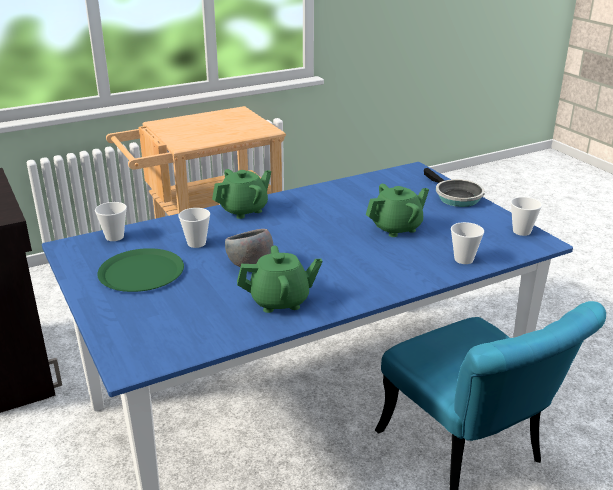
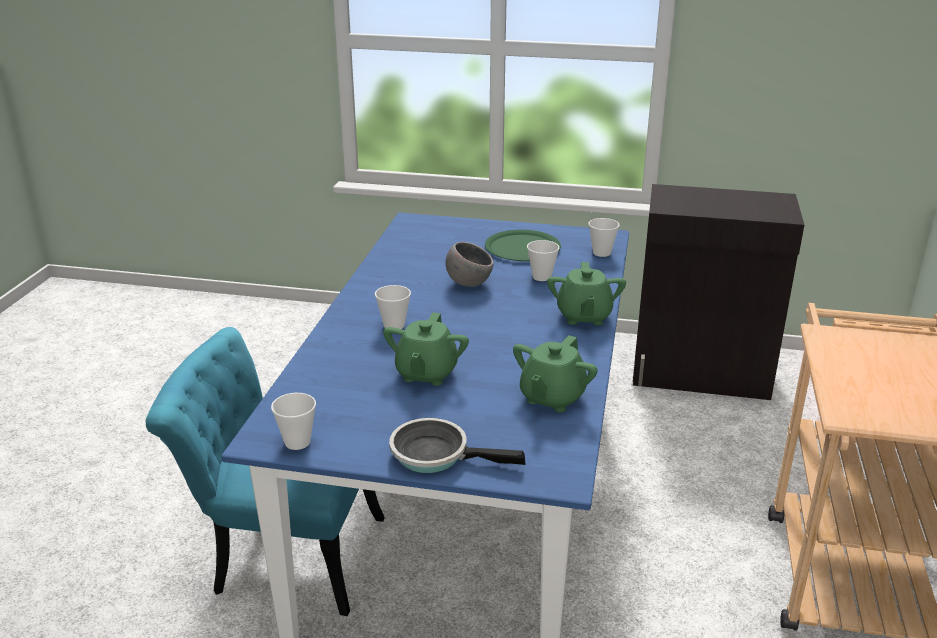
camera: 130 degrees right, 0 degrees up
green teapot [237,246,322,313] -> green teapot moved to [513,335,598,412]
cup [451,222,484,264] -> cup moved to [375,285,411,329]

